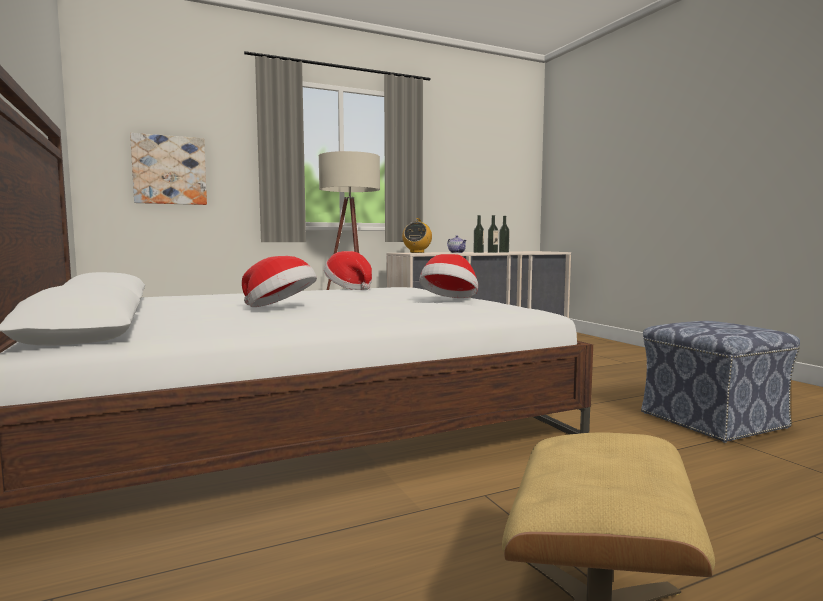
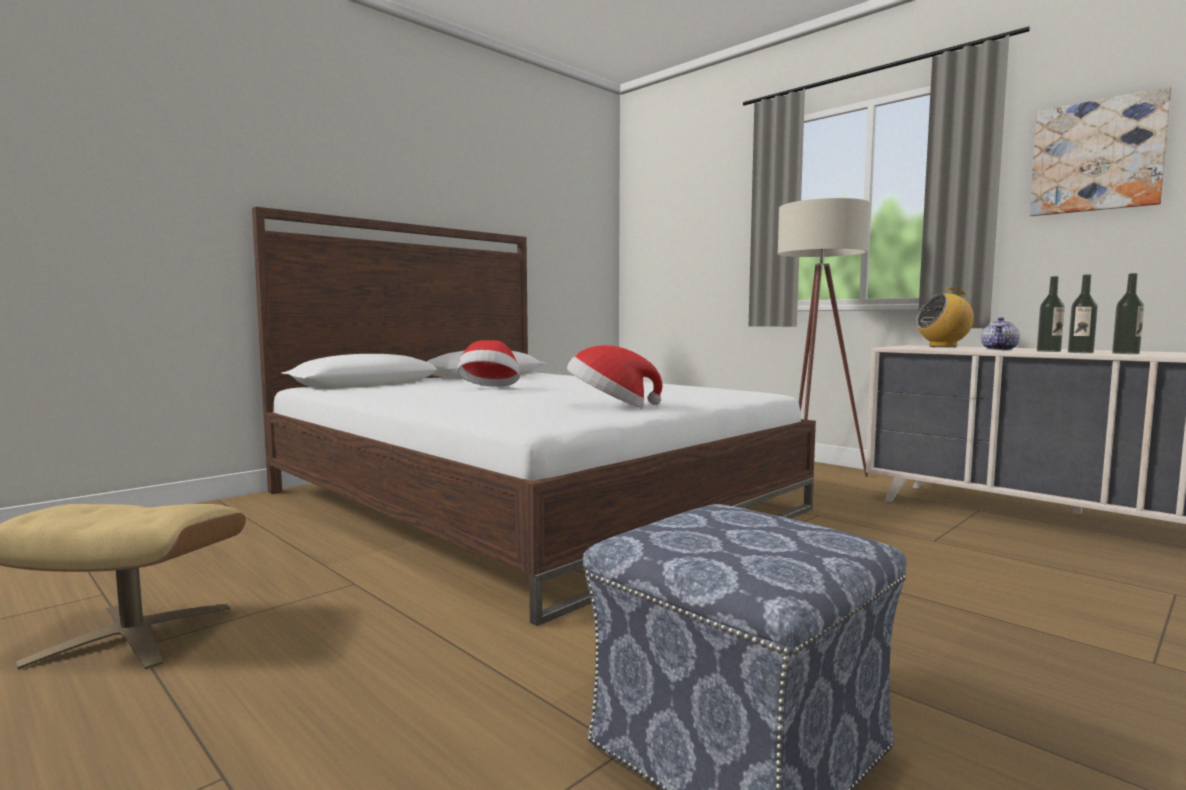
camera: 70 degrees right, 0 degrees up
picture [130,133,207,205] -> picture moved to [1029,86,1172,216]
hat [324,251,372,290] -> none

